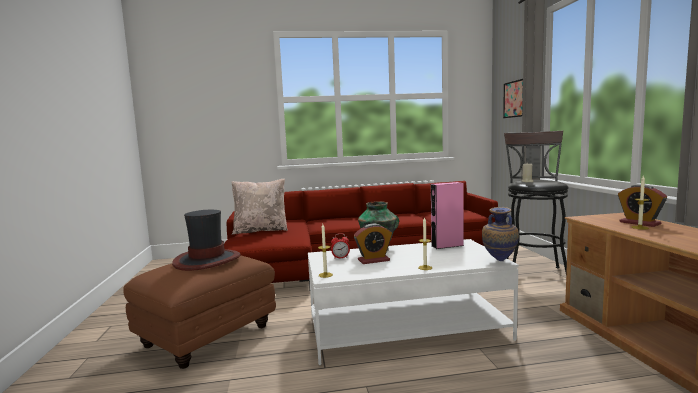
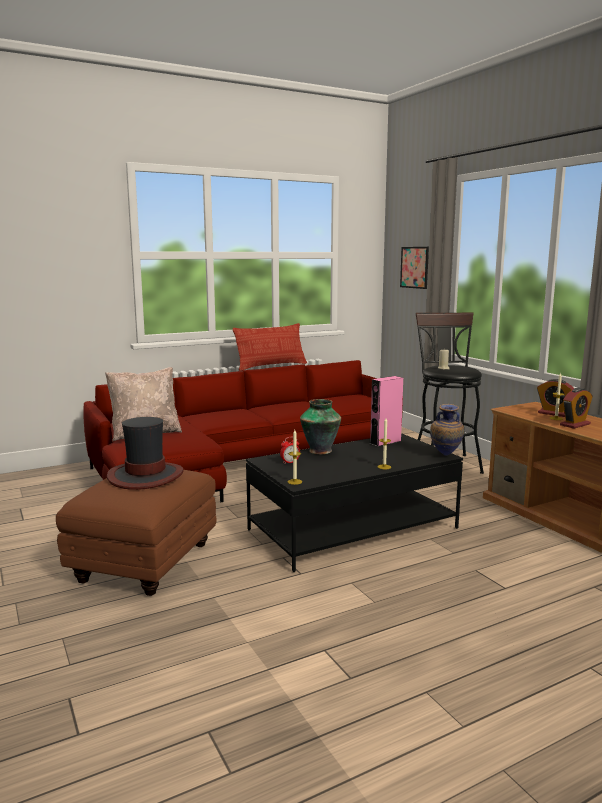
camera: 20 degrees left, 5 degrees up
white coffee table [308,239,519,365] -> black coffee table [246,433,463,572]
alarm clock [354,223,392,264] -> alarm clock moved to [560,388,592,429]
none -> pillow [233,323,307,371]

